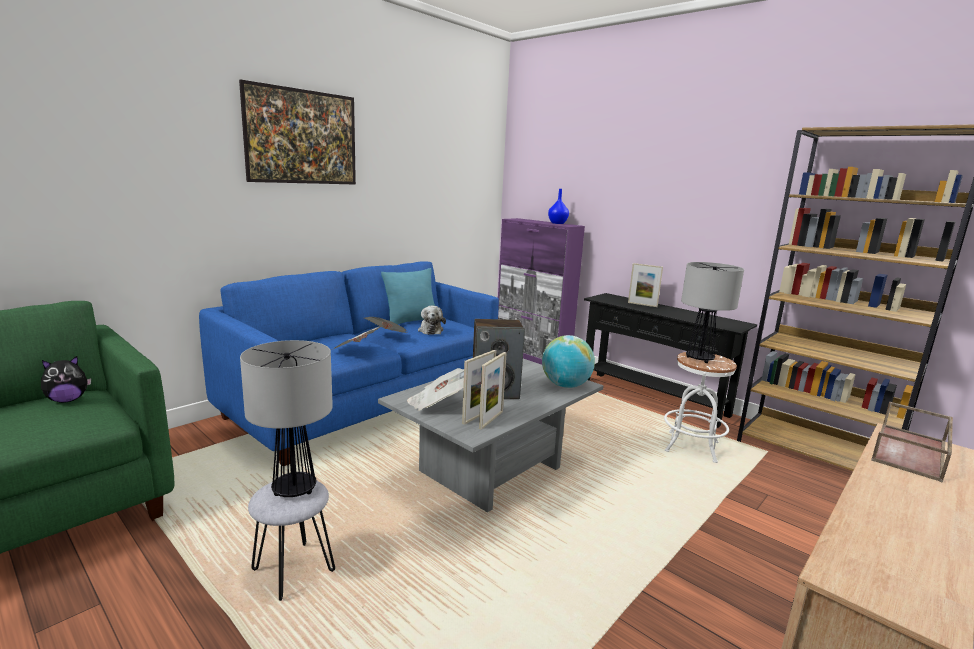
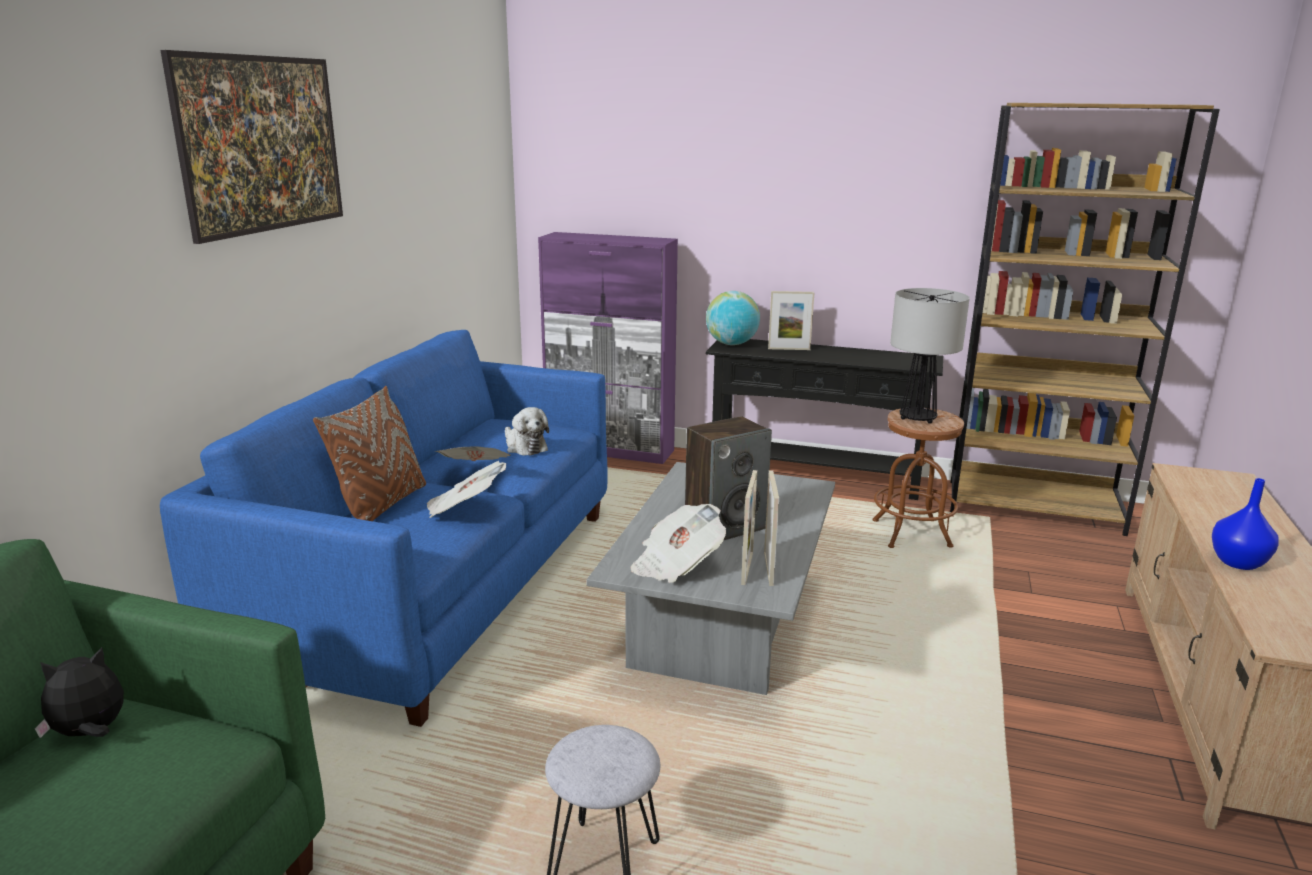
camera: 25 degrees left, 5 degrees up
plush toy [41,356,91,403] -> plush toy turned 150 degrees counterclockwise [35,647,124,738]
table lamp [240,340,333,497] -> none
turquoise pillow [381,268,435,325] -> none
globe [542,335,595,388] -> globe moved to [706,291,760,345]
blue vase [548,189,569,224] -> blue vase moved to [1212,478,1279,570]
white stool [664,352,737,463] -> brown stool [873,408,964,548]
brown tray [871,402,953,483] -> none
none -> brown pillow [313,386,426,521]

